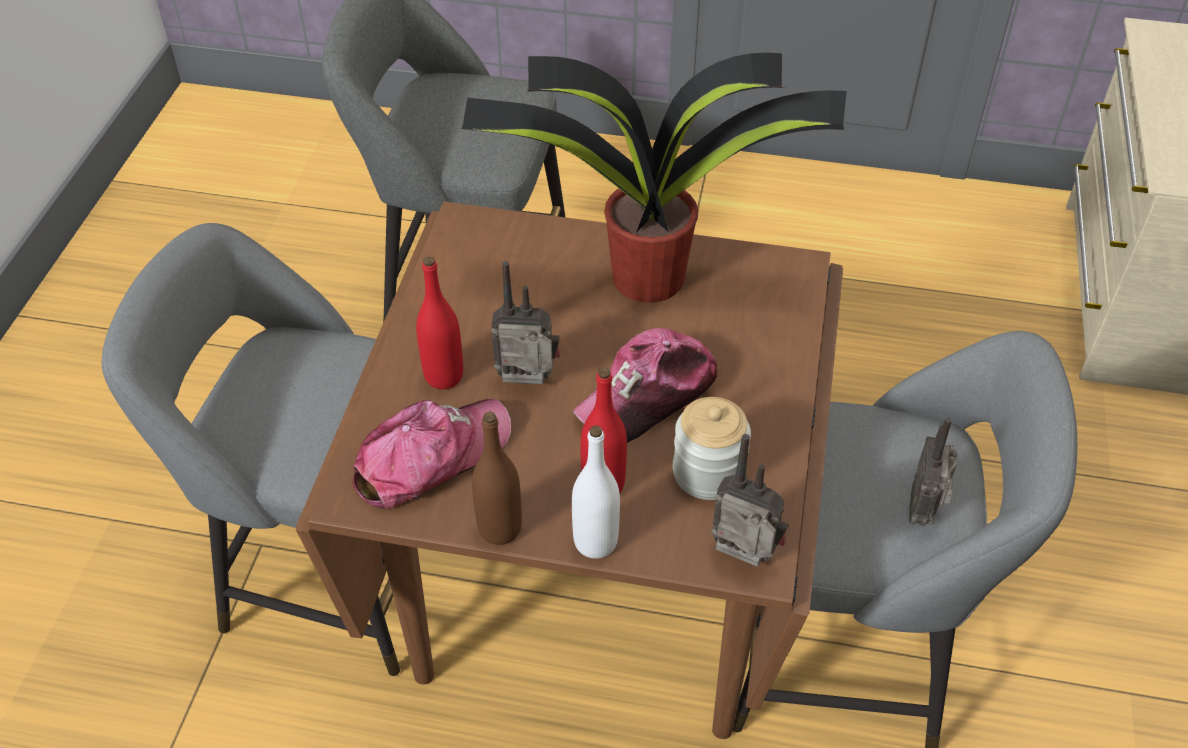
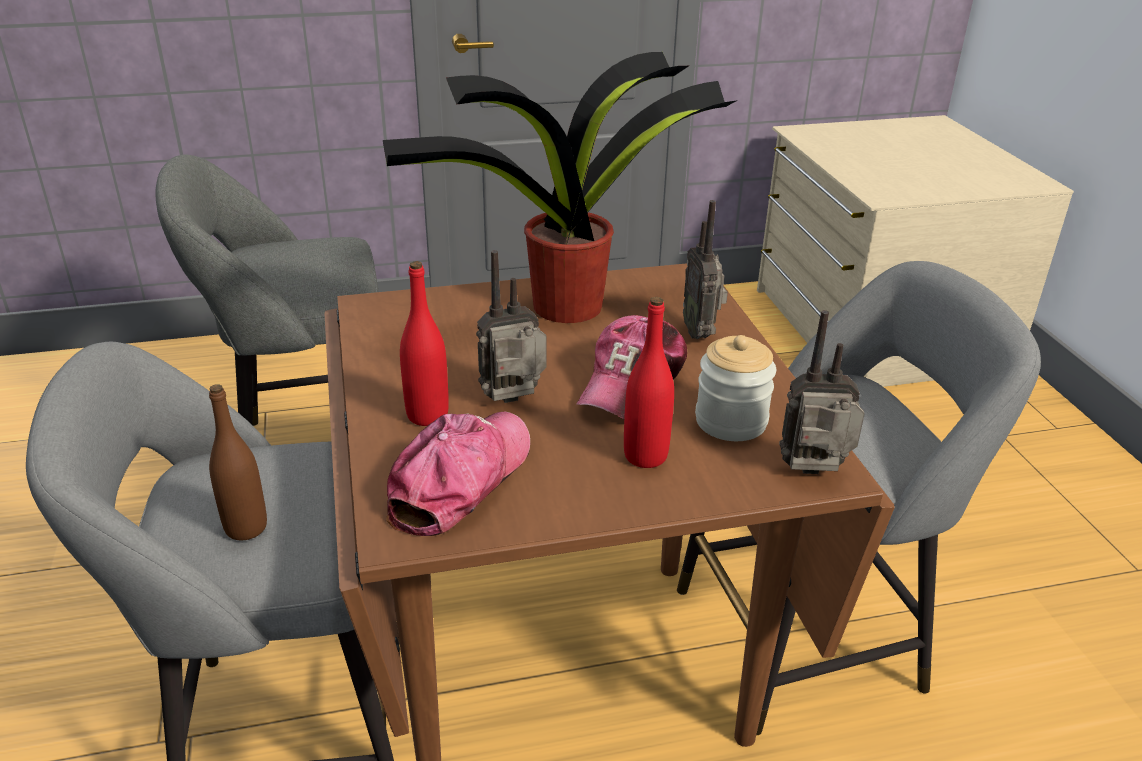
camera: 25 degrees left, 15 degrees down
brown bottle [472,412,522,545] -> brown bottle moved to [209,384,267,540]
white bottle [572,425,620,559] -> none
radio [909,417,957,526] -> radio moved to [683,200,728,339]

